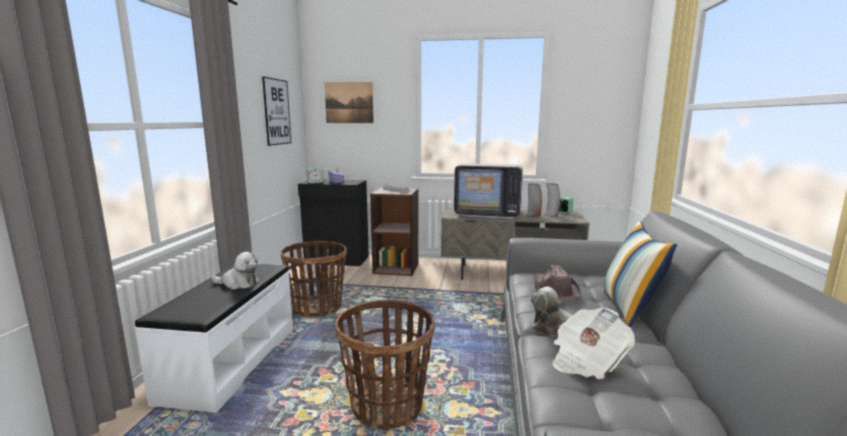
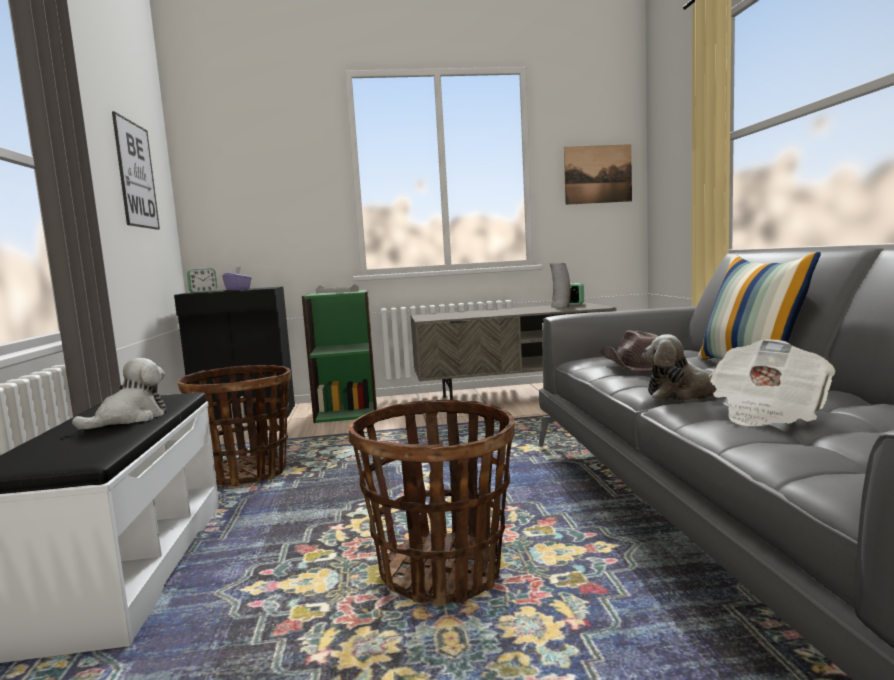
camera: 15 degrees left, 5 degrees down
plush toy [211,252,259,290] -> plush toy turned 45 degrees counterclockwise [72,358,167,430]
picture [325,82,374,123] -> picture moved to [564,144,632,205]
brown bookcase [370,187,419,276] -> green bookcase [302,289,377,423]
television [454,163,523,219] -> none
vase [526,183,542,217] -> none

